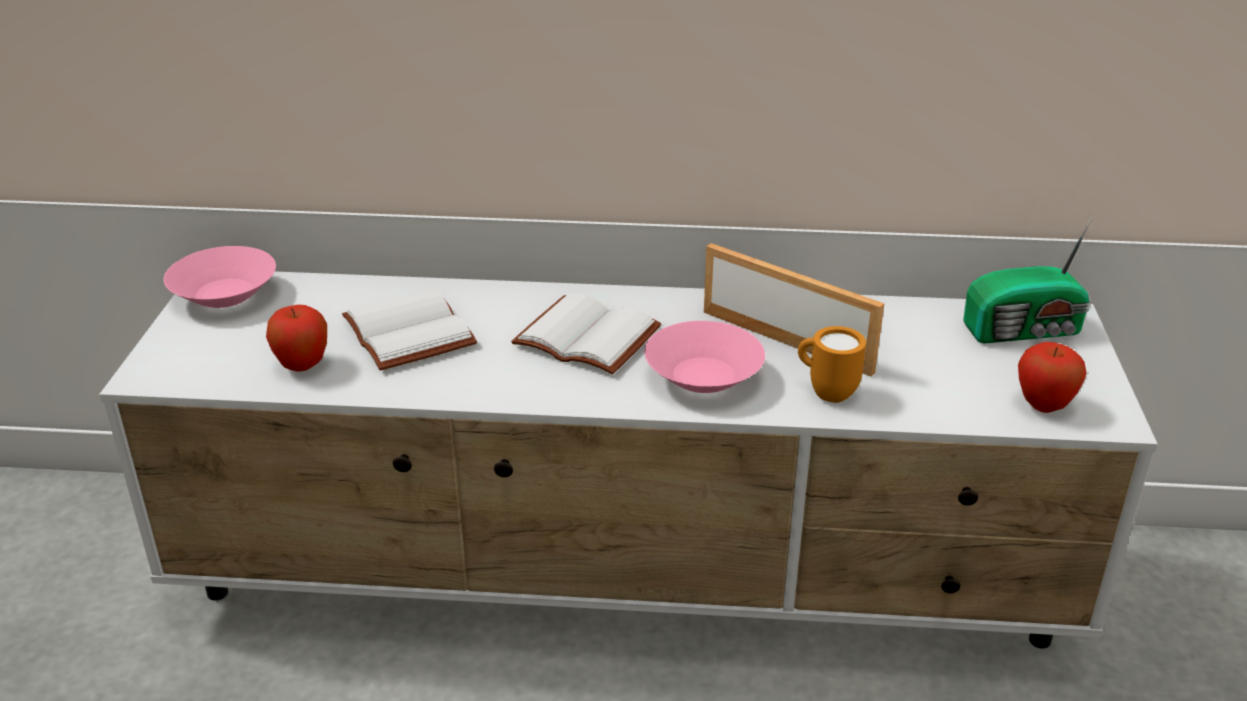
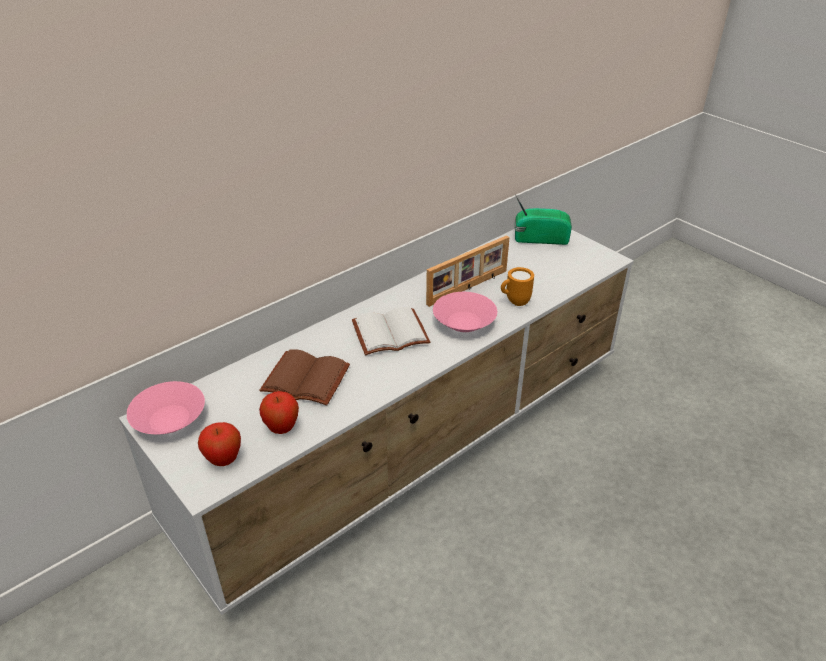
camera: 45 degrees left, 5 degrees up
white book [342,288,477,371] -> brown book [260,349,350,406]
picture frame [704,243,884,377] -> picture frame turned 150 degrees clockwise [426,235,510,307]
radio [963,216,1093,344] -> radio turned 120 degrees counterclockwise [514,194,572,245]
apple [1018,342,1087,413] -> apple moved to [198,422,241,466]

